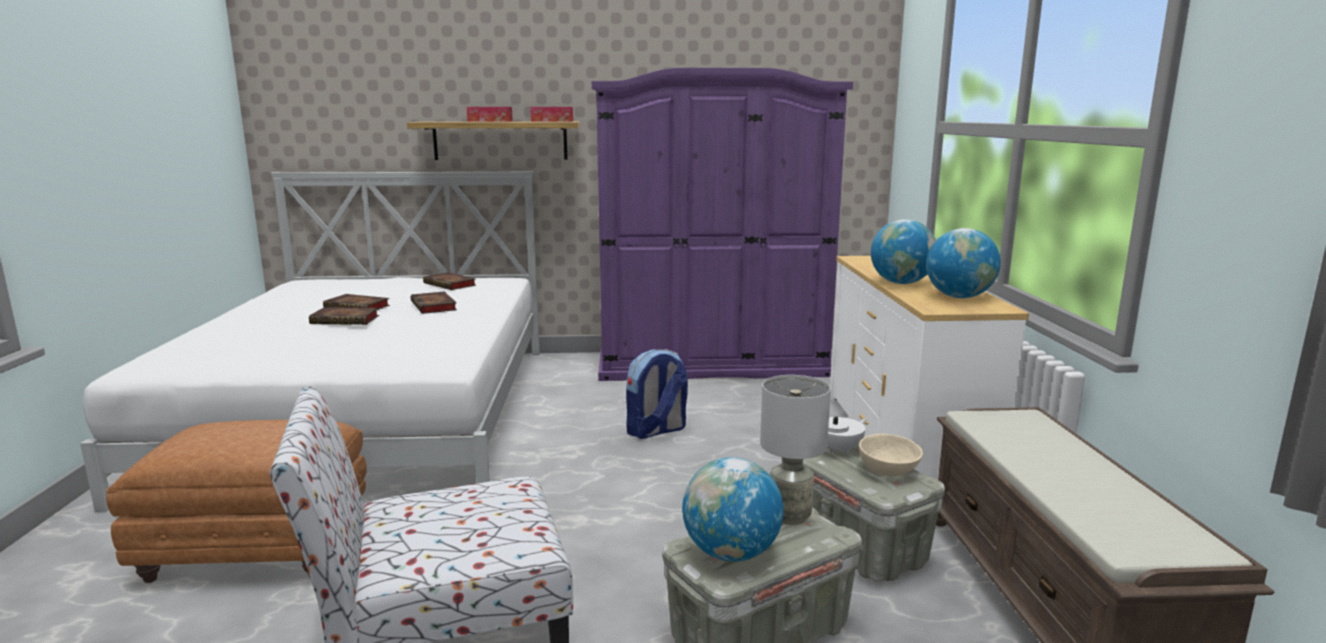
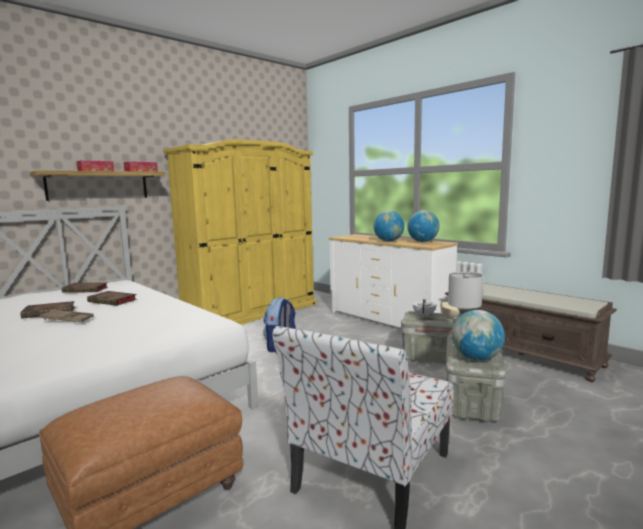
camera: 40 degrees left, 5 degrees down
book [309,307,379,325] -> brown tray [40,310,94,322]
purple wardrobe [592,68,853,381] -> yellow wardrobe [163,139,317,325]

